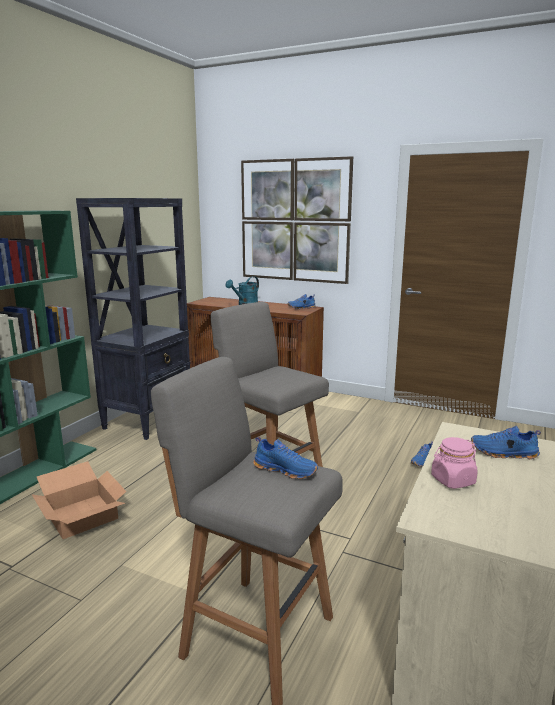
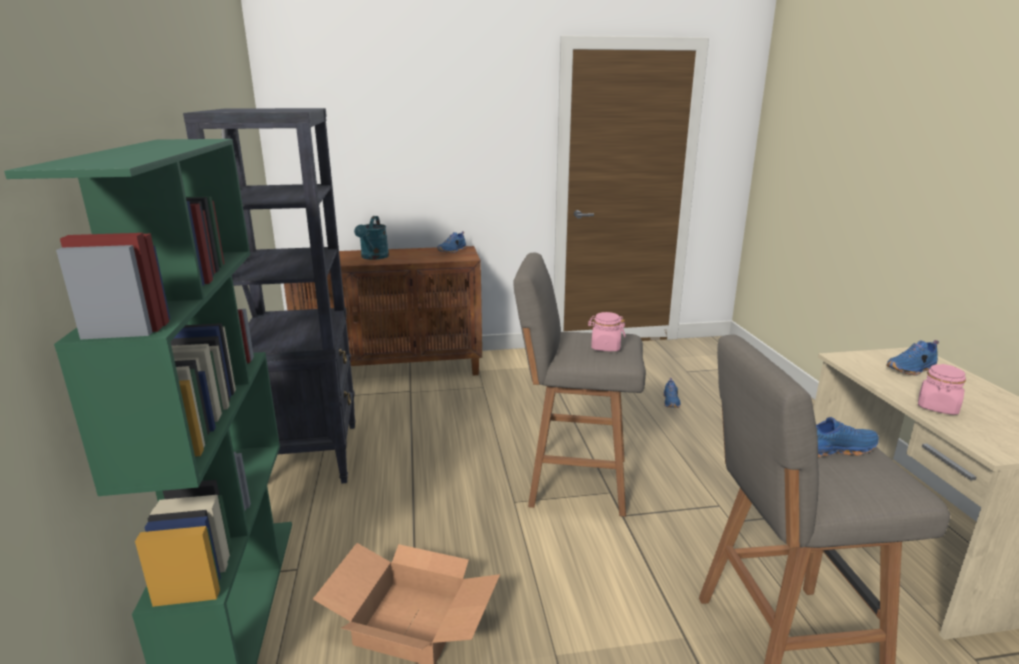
camera: 35 degrees left, 5 degrees up
picture [241,156,353,284] -> none
none -> pink jar [588,312,625,351]

